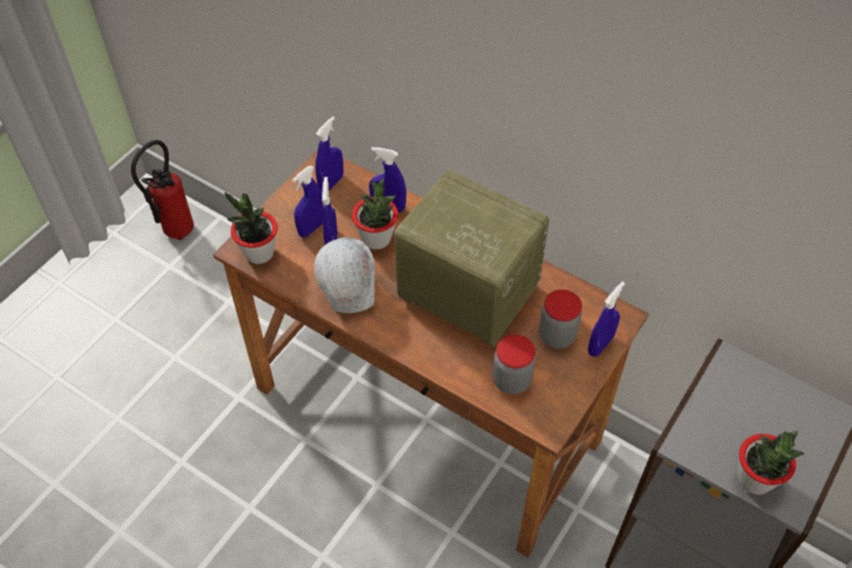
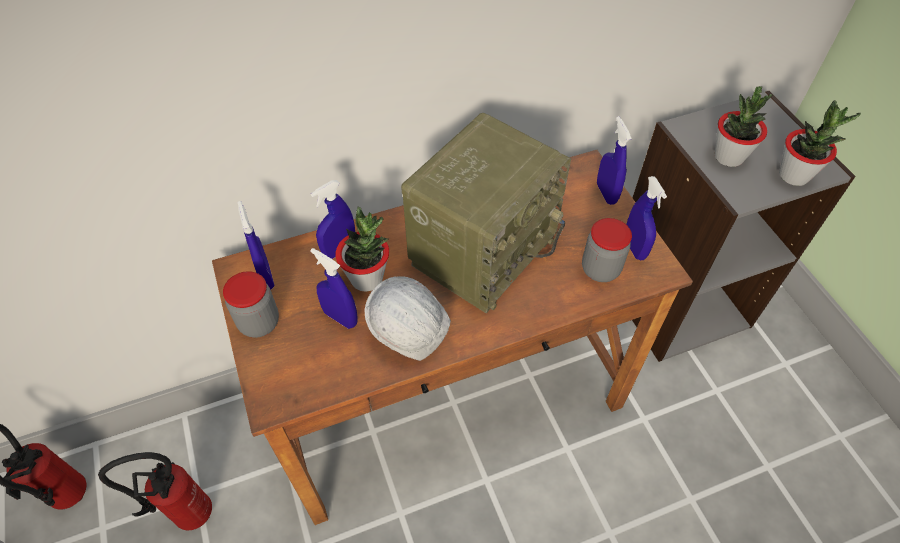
camera: 55 degrees left, 0 degrees up
potted plant [225,192,278,264] -> potted plant moved to [715,86,772,167]
blue spray bottle [292,166,323,238] -> blue spray bottle moved to [626,176,667,260]
radio [394,170,549,347] -> radio turned 150 degrees clockwise [401,113,571,313]
jar [539,290,582,349] -> jar moved to [223,271,279,338]
none -> fire extinguisher [98,452,212,530]

